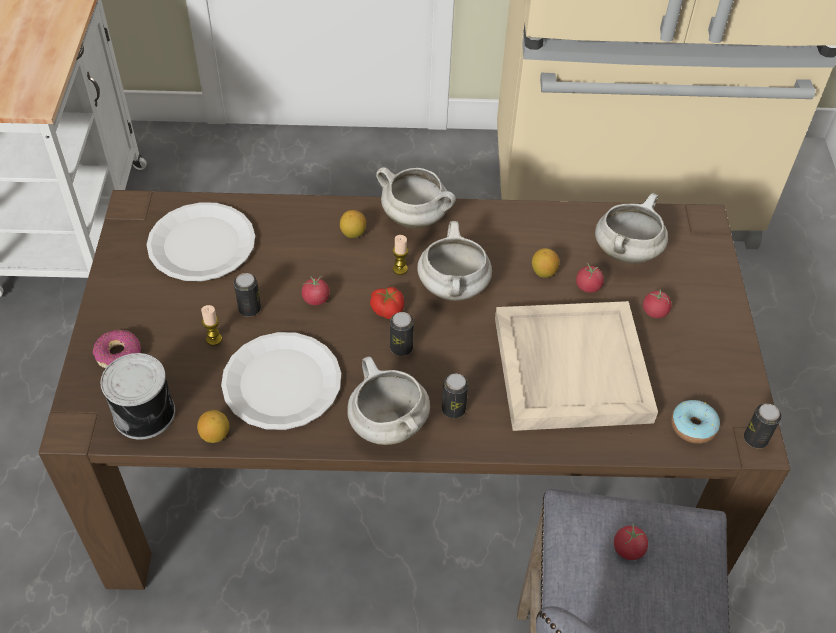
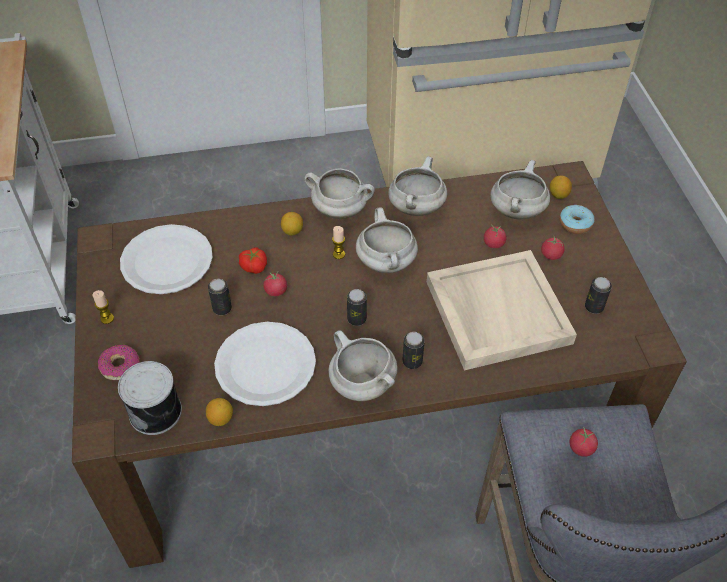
camera: 10 degrees left, 0 degrees up
candle [201,305,222,346] -> candle moved to [92,290,114,324]
tomato [370,287,404,319] -> tomato moved to [239,247,267,274]
lemon [532,248,559,278] -> lemon moved to [550,176,572,199]
donut [671,400,720,444] -> donut moved to [559,205,595,234]
can [744,403,781,448] -> can moved to [585,277,612,314]
none -> white cooking pot [388,156,447,216]

